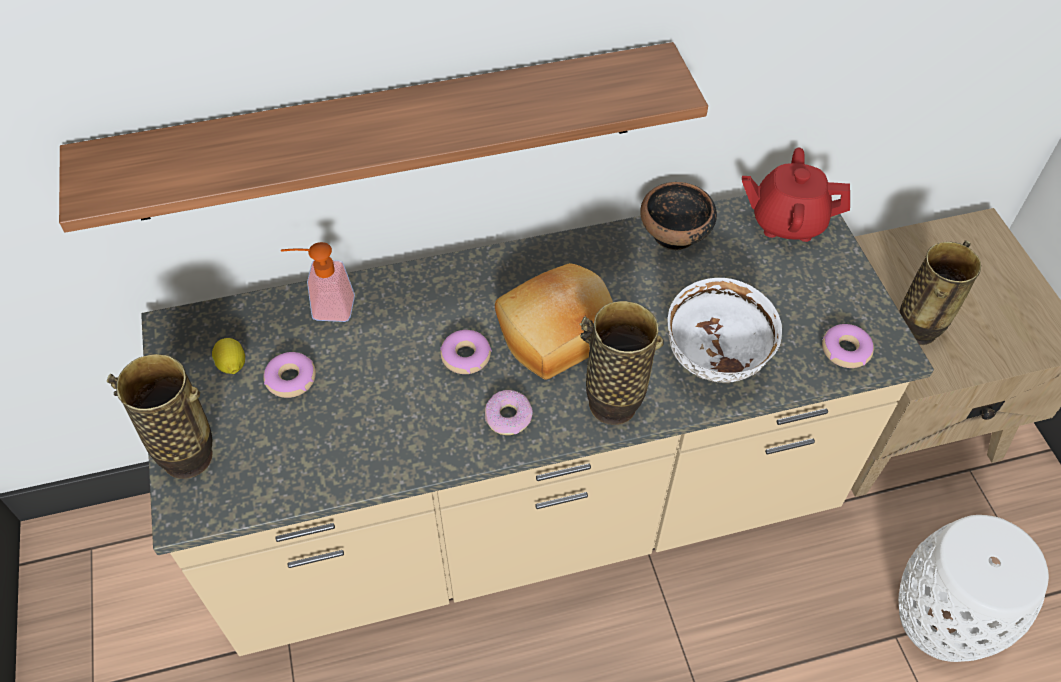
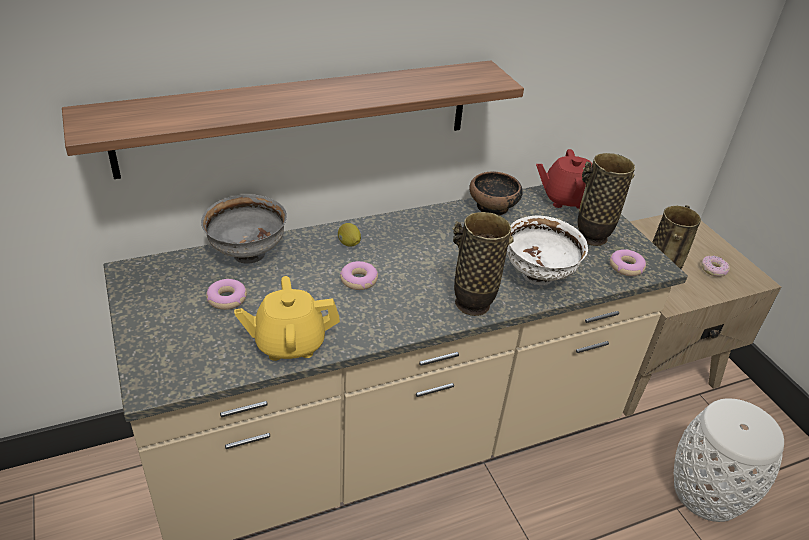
camera: 10 degrees left, 15 degrees down
vase [107,354,213,479] -> vase moved to [577,153,635,246]
lemon [212,338,245,374] -> lemon moved to [338,223,361,247]
soap dispenser [281,242,355,322] -> grey bowl [201,194,287,263]
donut [485,390,533,435] -> donut moved to [701,256,730,277]
bread [495,263,613,380] -> none
none -> yellow teapot [234,276,340,361]

